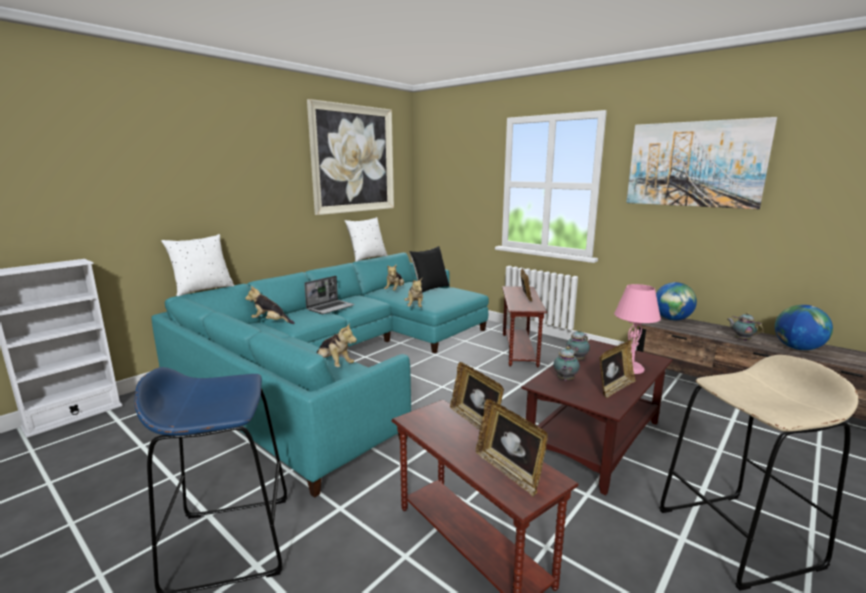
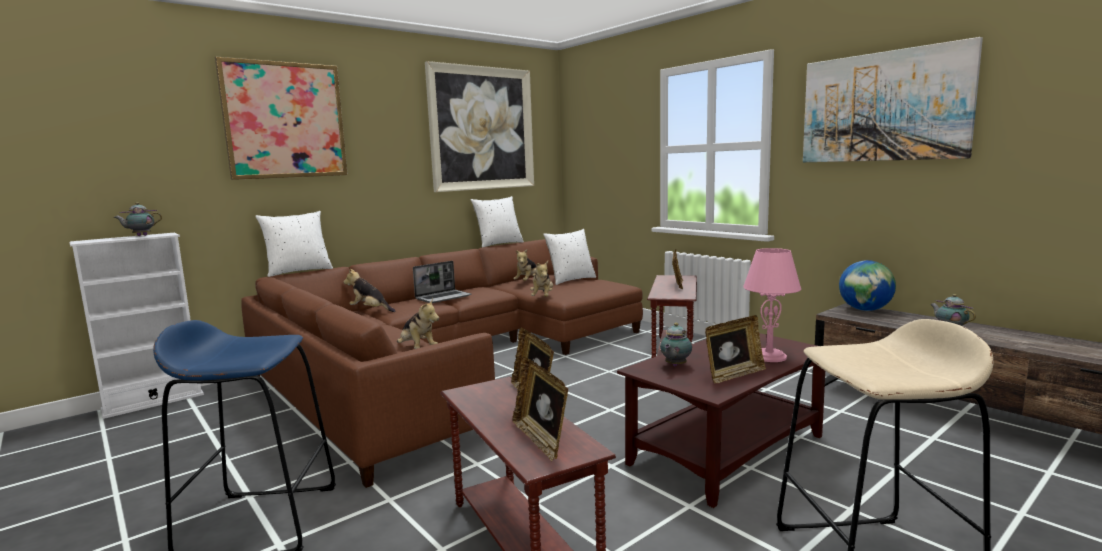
camera: 10 degrees right, 5 degrees down
turquoise sofa [151,253,489,498] -> brown sofa [241,239,643,488]
black pillow [409,246,449,293] -> white pillow [543,229,596,285]
teapot [566,329,590,359] -> teapot moved to [114,202,162,236]
globe [775,305,833,350] -> none
none -> picture [215,57,348,180]

